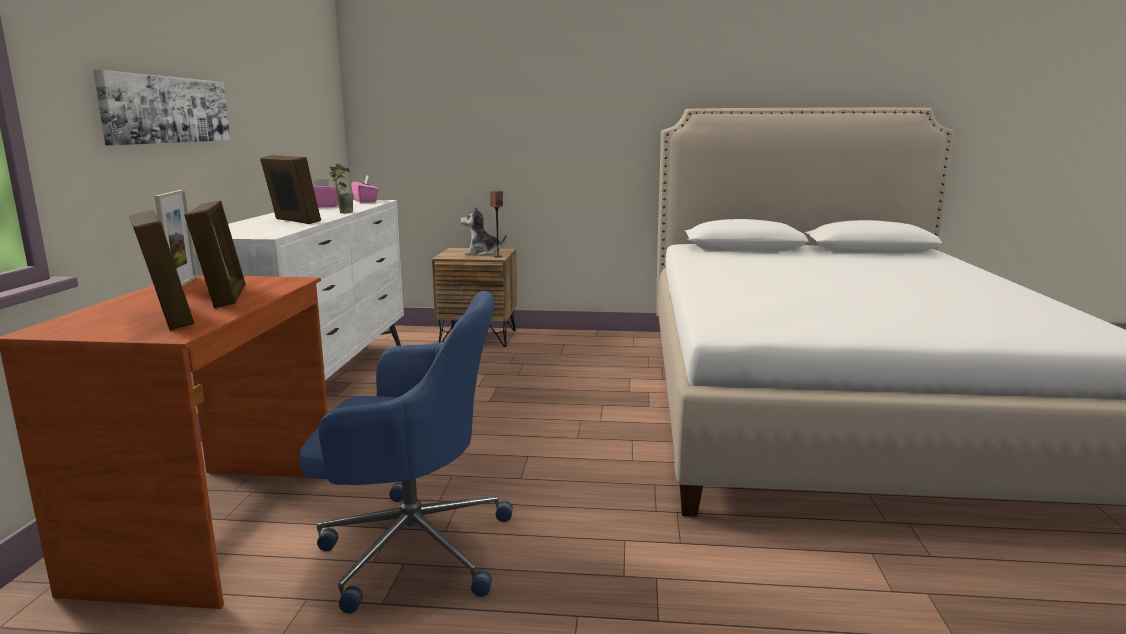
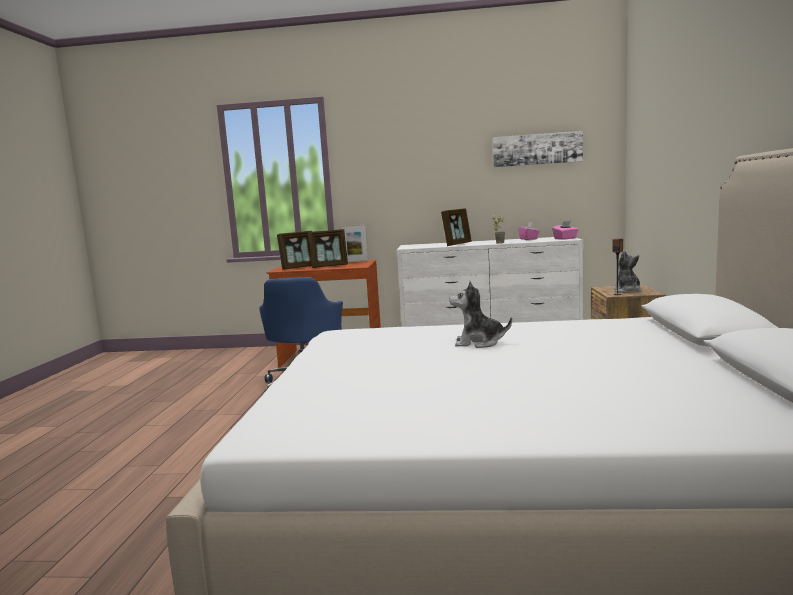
camera: 90 degrees right, 5 degrees down
picture [93,70,230,145] -> picture moved to [493,131,583,167]
none -> plush toy [449,281,512,348]

